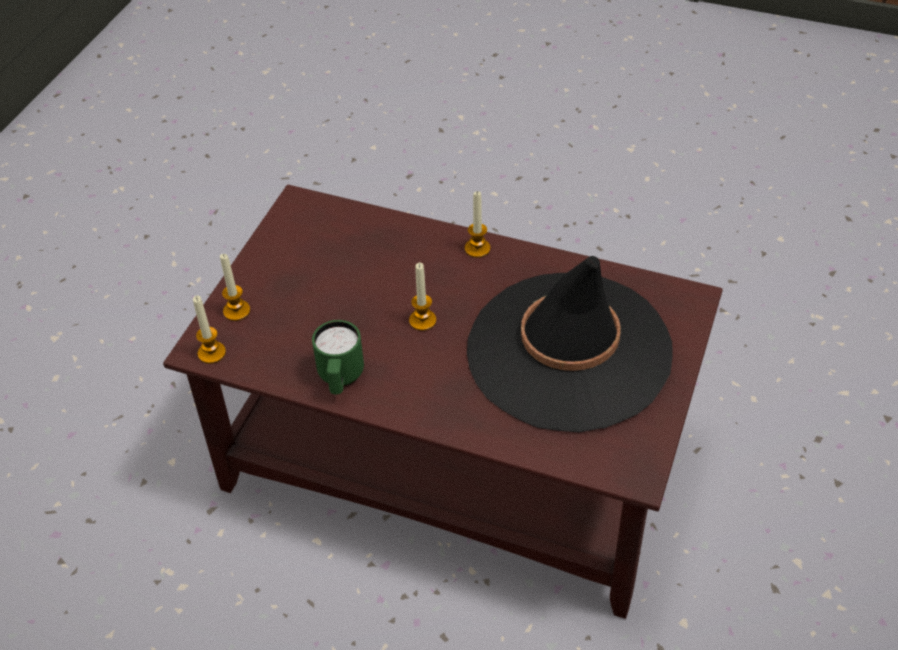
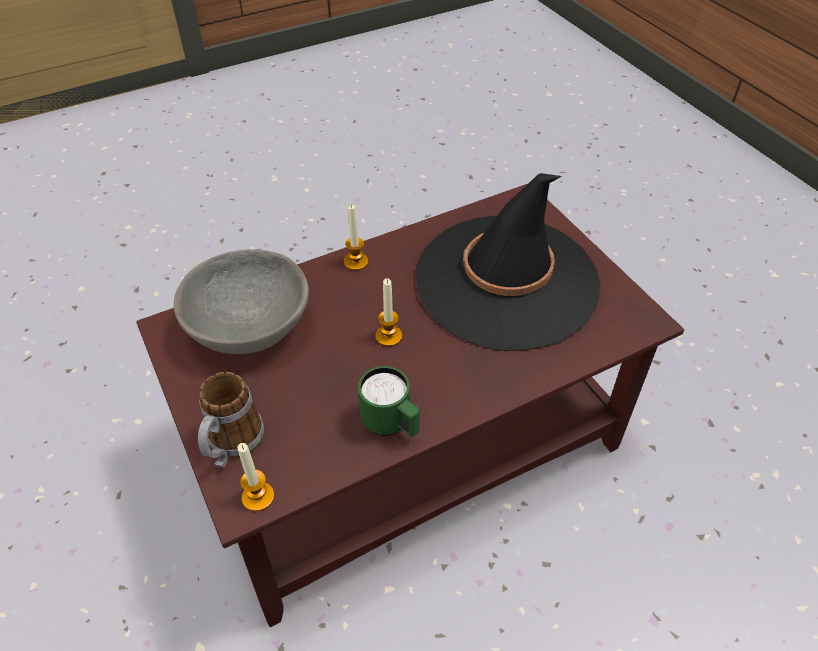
camera: 50 degrees left, 0 degrees up
candle [220,254,250,321] -> mug [198,372,265,467]
none -> grey bowl [174,249,309,354]

